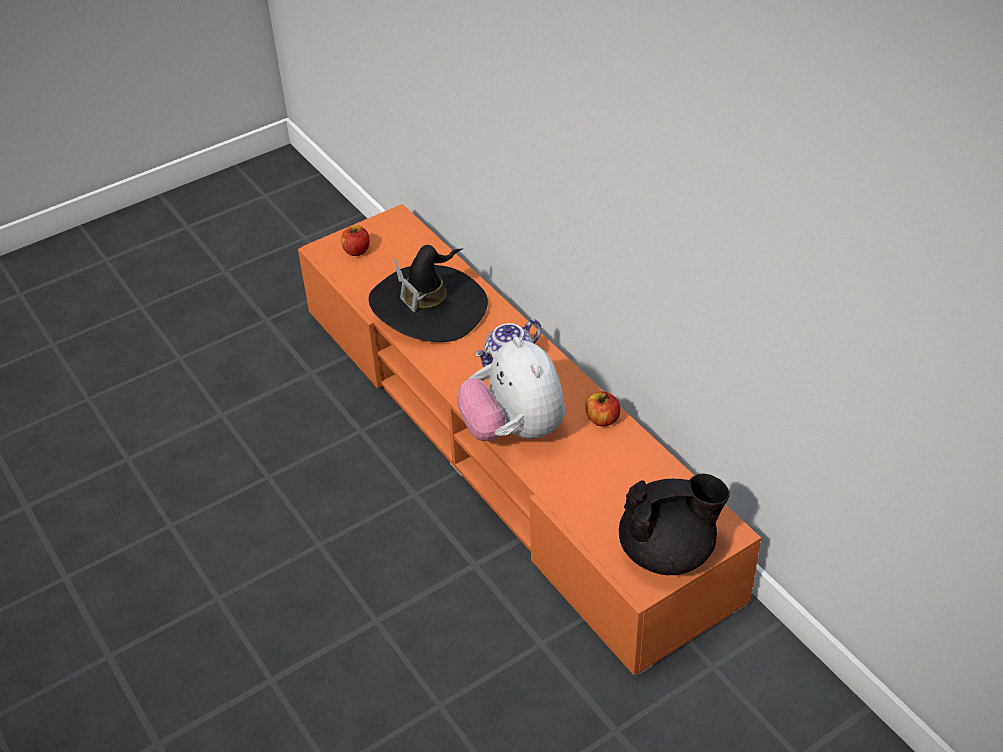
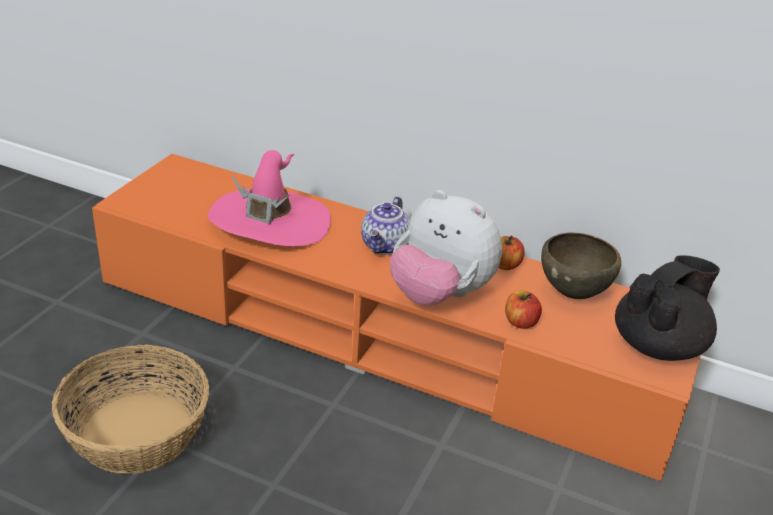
camera: 35 degrees left, 10 degrees down
apple [341,225,370,256] -> apple moved to [505,291,542,329]
black hat [369,245,488,342] -> pink hat [208,150,331,246]
none -> basket [52,344,209,474]
none -> brown bowl [541,233,621,299]

